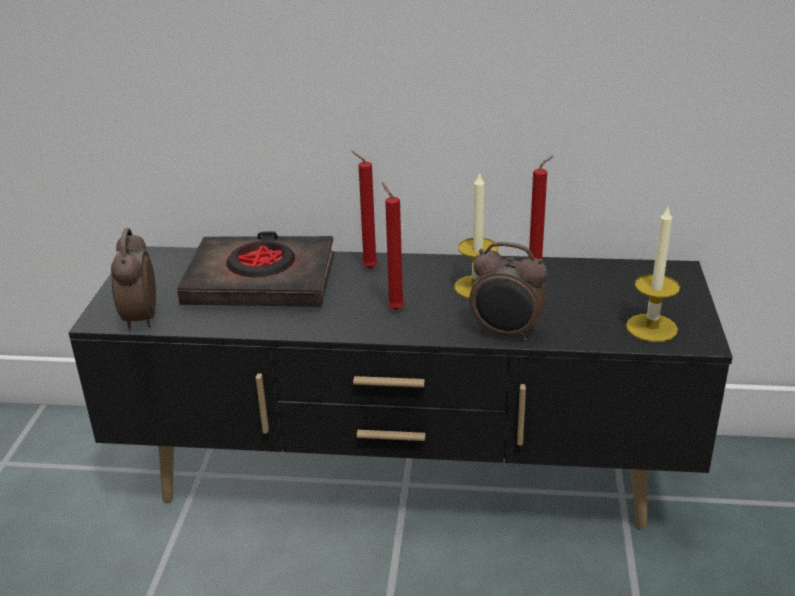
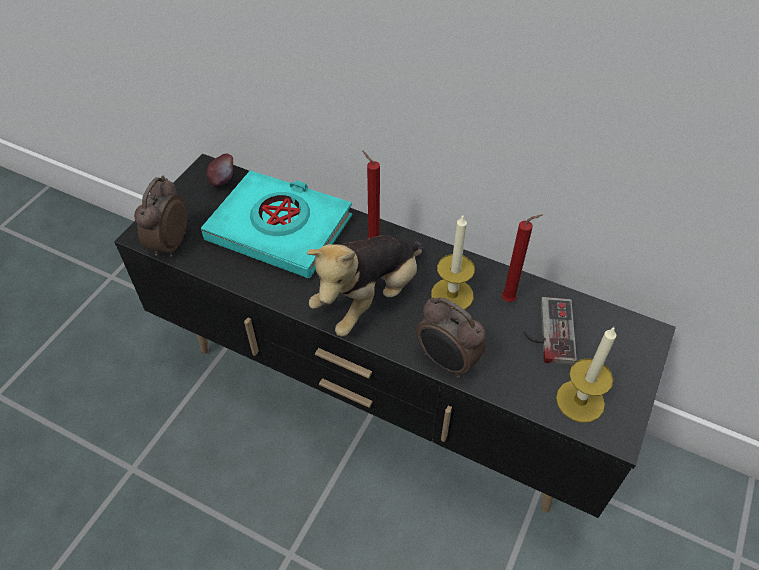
camera: 20 degrees right, 20 degrees up
black book [177,232,334,307] -> turquoise book [201,170,352,278]
red candle [382,182,404,310] -> plush toy [307,235,423,336]
none -> apple [207,154,233,187]
none -> game controller [523,297,577,365]

